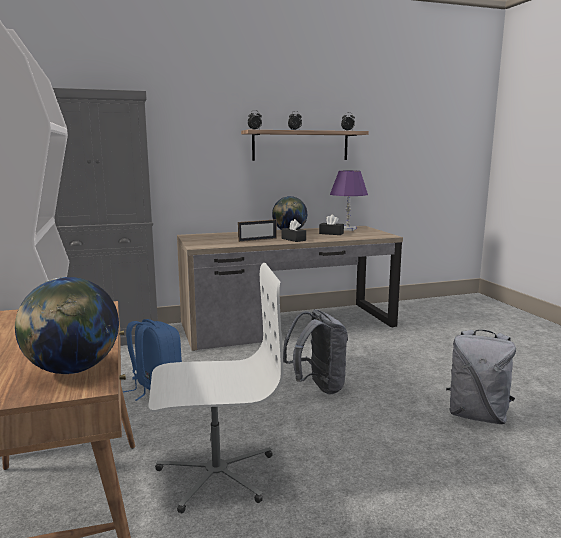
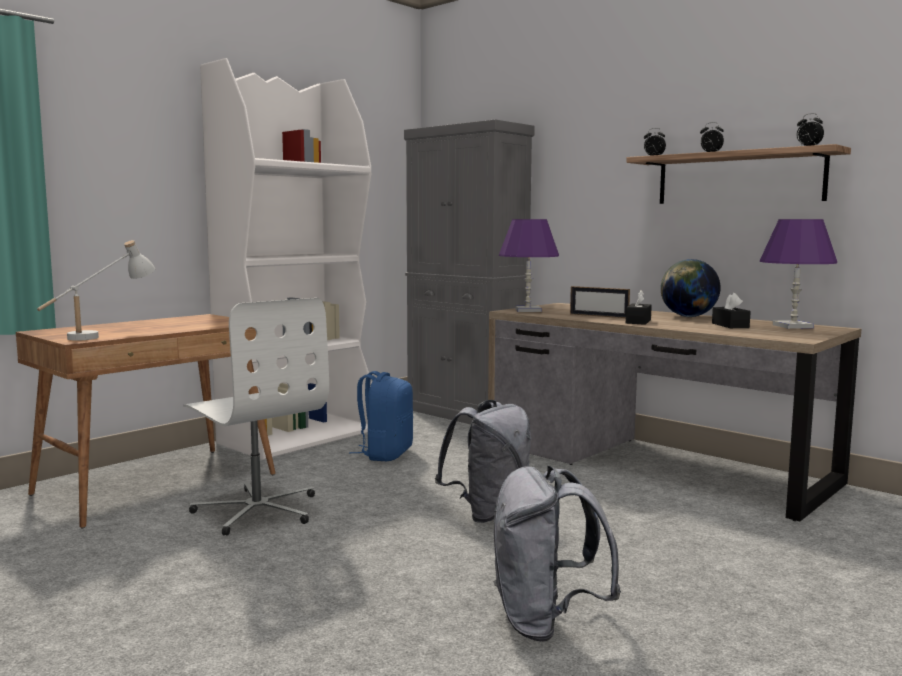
camera: 60 degrees right, 5 degrees down
globe [15,277,119,374] -> white table lamp [37,240,155,341]
none -> purple table lamp [499,219,559,312]

